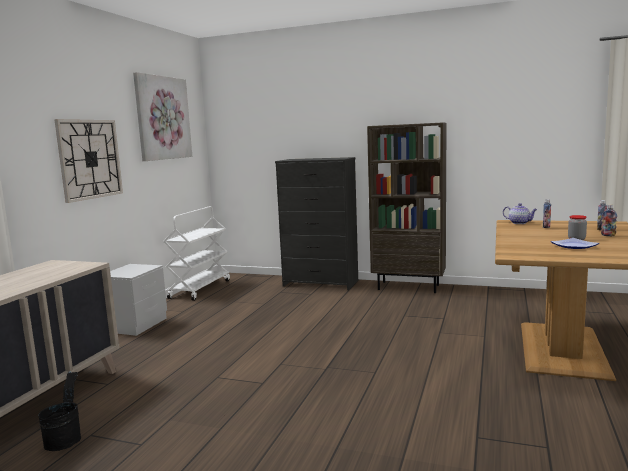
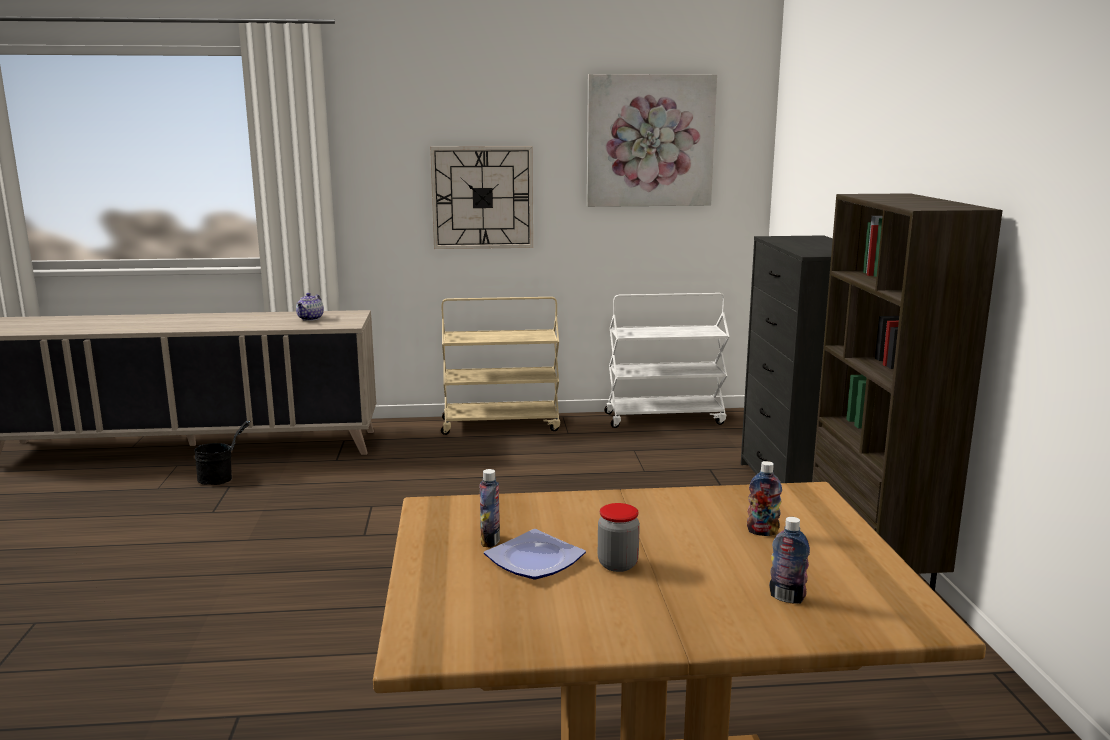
camera: 65 degrees right, 5 degrees up
grey nightstand [110,264,167,336] -> beige cart [441,297,560,435]
teapot [503,203,538,224] -> teapot moved to [296,293,324,321]
bottle [601,204,617,236] -> bottle moved to [480,469,500,548]

